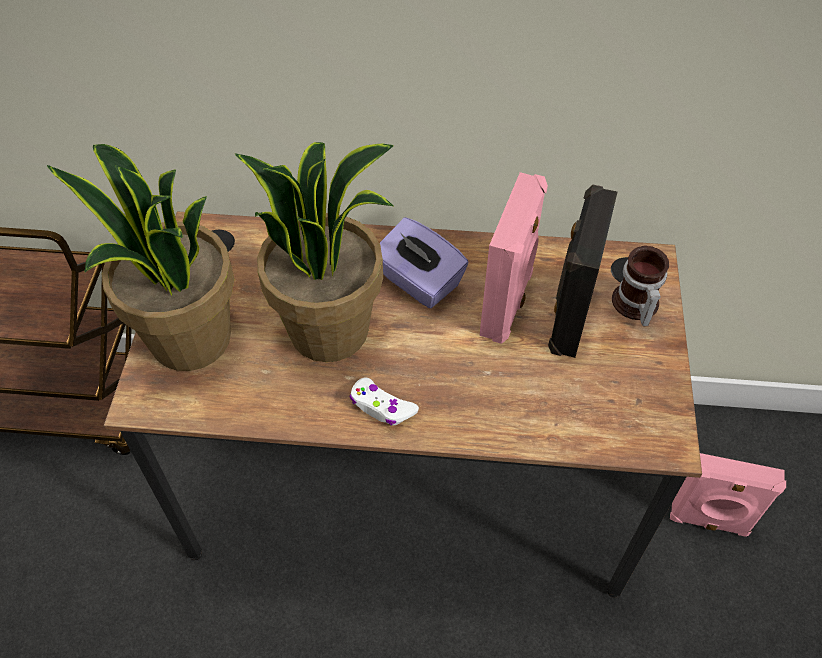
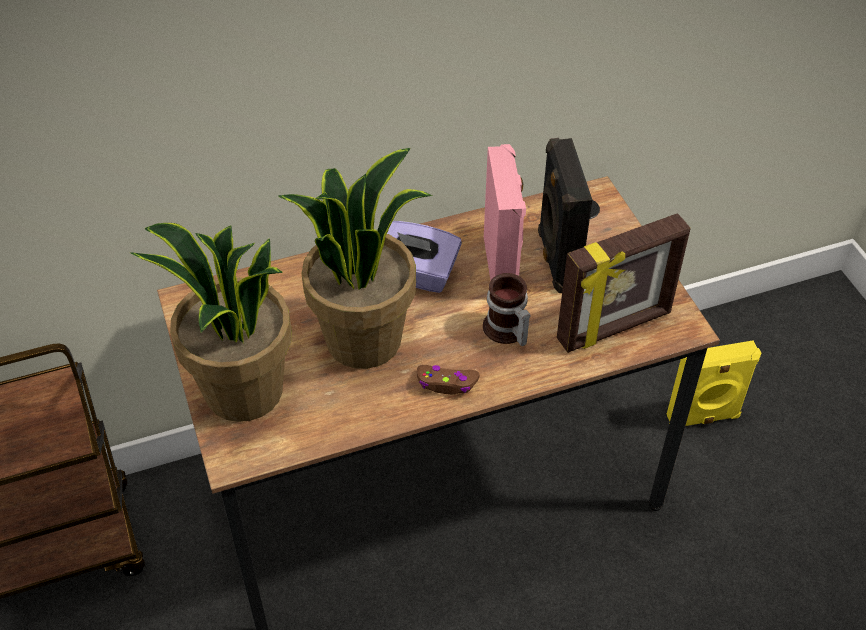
camera: 25 degrees left, 5 degrees down
white game controller [349,377,419,425] -> brown game controller [417,365,480,394]
mug [612,246,669,326] -> mug moved to [483,273,530,346]
pink speaker [670,453,786,537] -> yellow speaker [667,340,761,426]
none -> picture frame [557,213,691,353]

